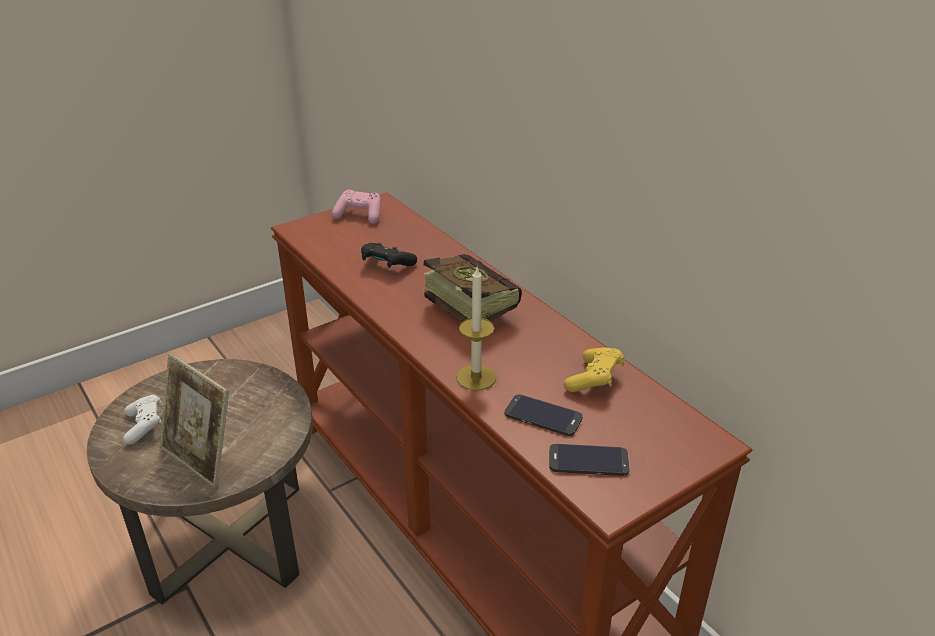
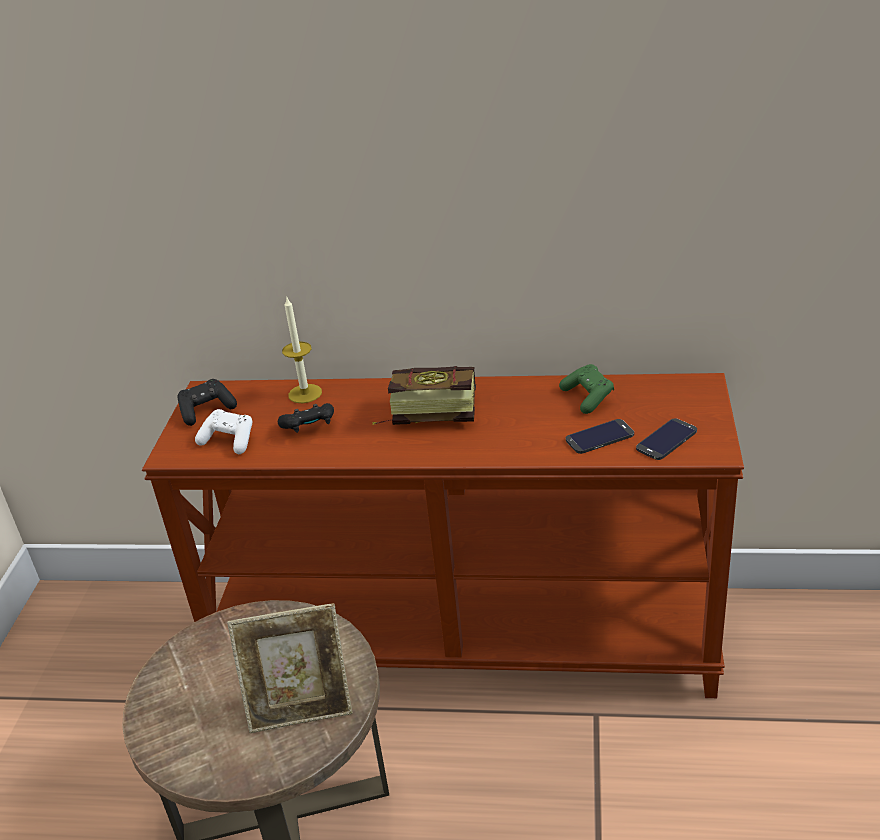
camera: 45 degrees left, 0 degrees up
white game controller [123,395,163,445] -> white game controller moved to [195,409,252,454]
pink game controller [332,190,381,224] -> black game controller [178,379,237,426]
candle [456,268,496,391] -> candle moved to [282,296,322,403]
yellow game controller [564,348,624,392] -> green game controller [559,364,614,414]

